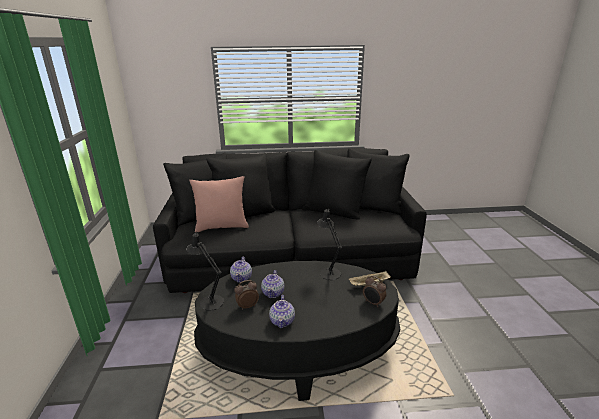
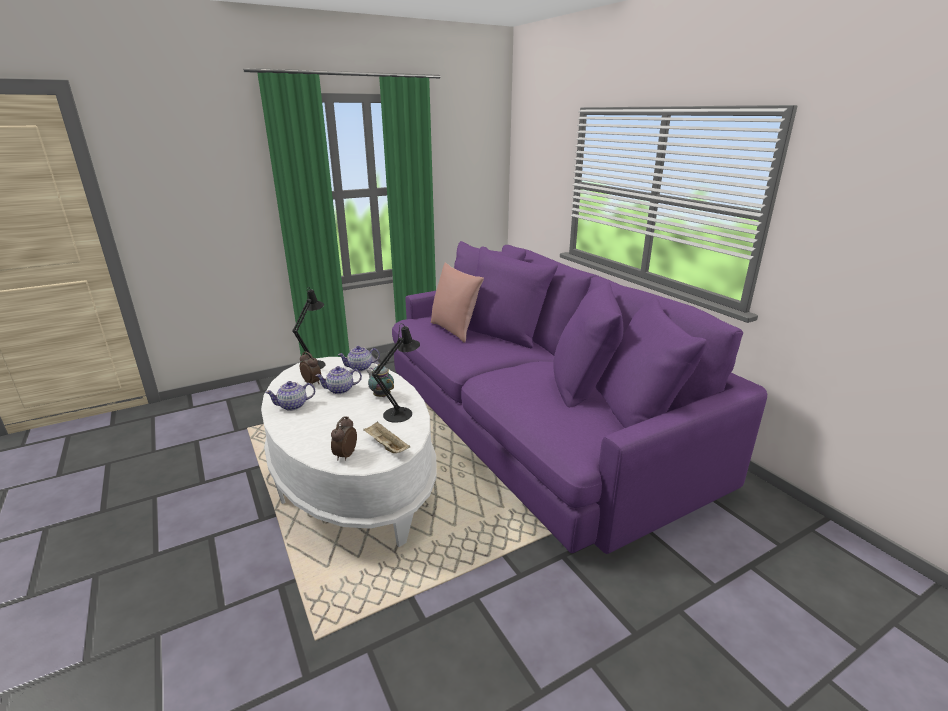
camera: 65 degrees right, 0 degrees up
black sofa [153,148,427,293] -> purple sofa [392,241,767,554]
black coffee table [194,261,400,401] -> white coffee table [261,357,437,547]
none -> teapot [367,364,394,397]

